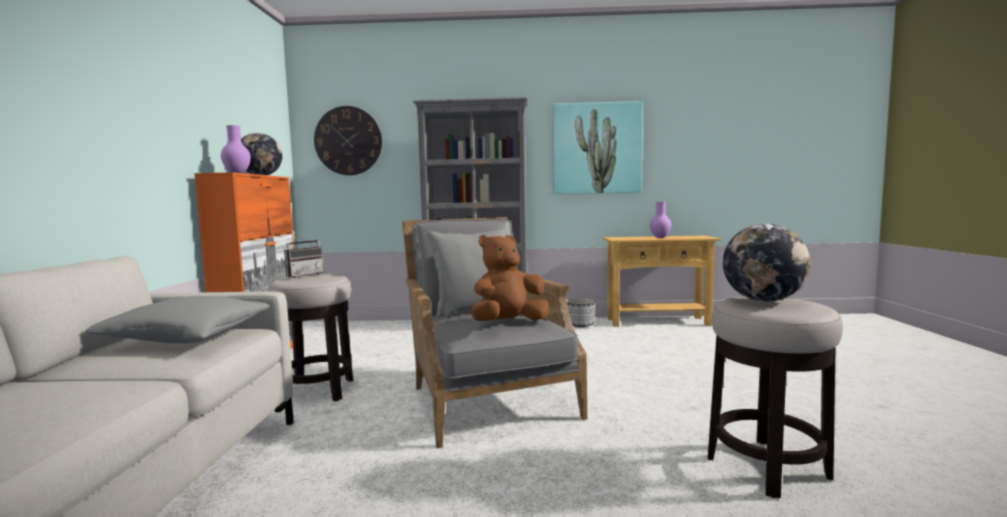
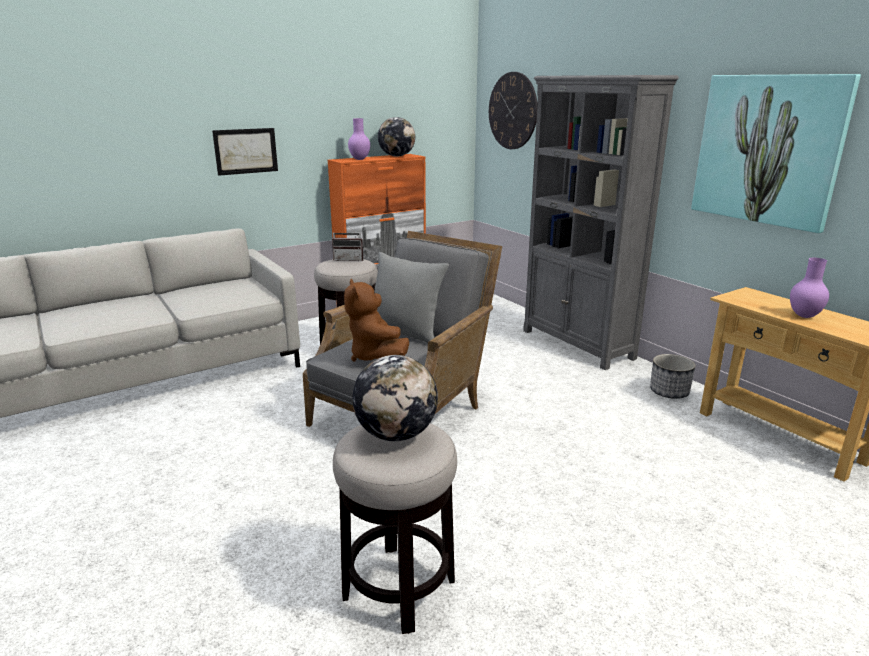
camera: 55 degrees right, 15 degrees up
grey pillow [85,296,269,343] -> none
brown plush toy [471,235,549,321] -> brown plush toy turned 135 degrees counterclockwise [344,279,409,362]
none -> picture [212,128,278,176]

